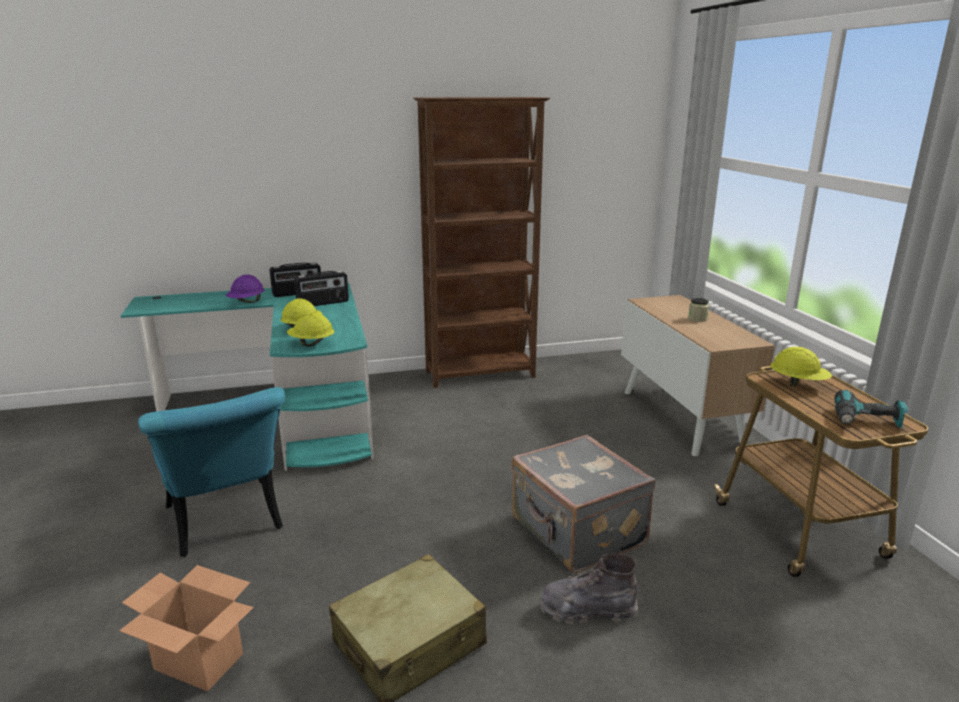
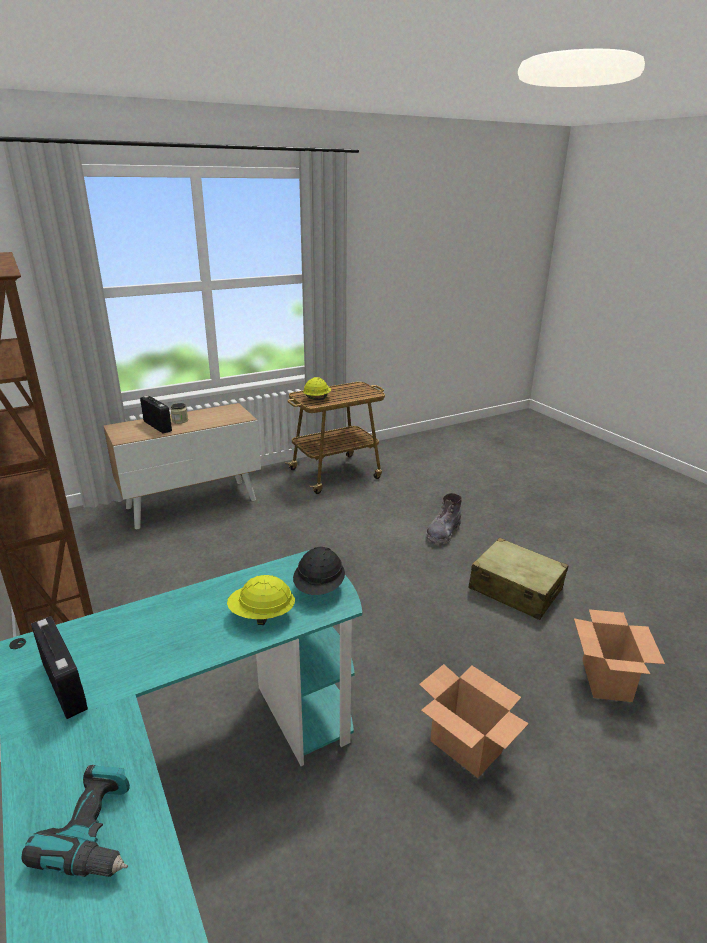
camera: 105 degrees left, 5 degrees up
turquoise chair [138,387,285,557] -> cardboard box [419,664,529,778]
purple hard hat [226,275,265,303] -> none
yellow hard hat [287,312,335,347] -> black hard hat [293,547,345,595]
radio [294,271,349,306] -> radio moved to [140,396,172,434]
grey suitcase [511,435,655,573] -> none
grey boot [540,554,638,624] -> grey boot turned 45 degrees clockwise [426,493,462,545]
power drill [835,390,909,428] -> power drill moved to [22,765,130,877]

